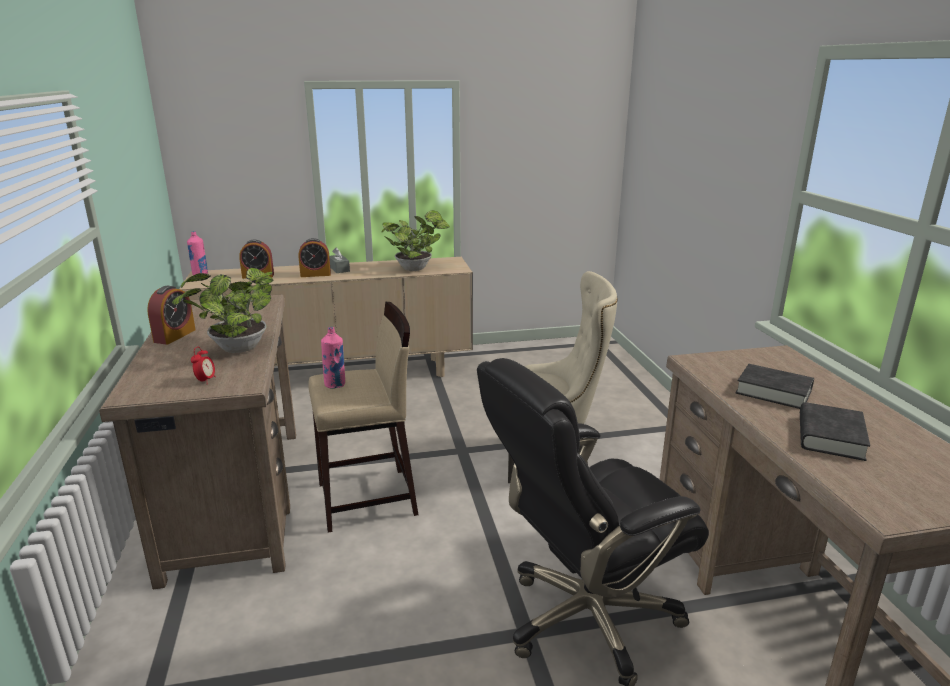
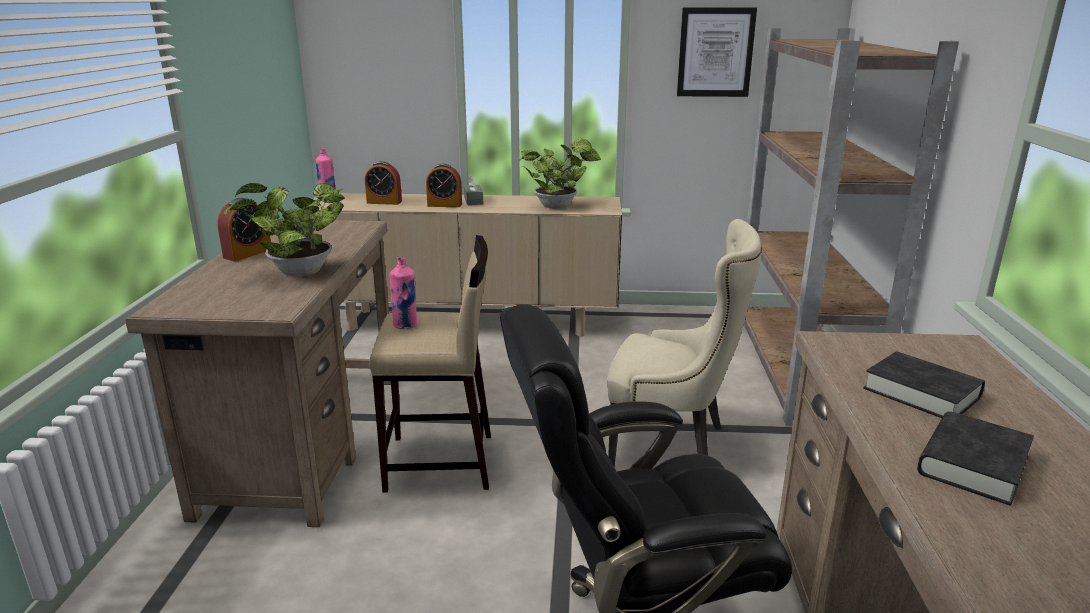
camera: 15 degrees right, 0 degrees up
alarm clock [191,347,216,385] -> none
none -> picture [677,7,757,97]
none -> brown bookcase [744,28,959,426]

